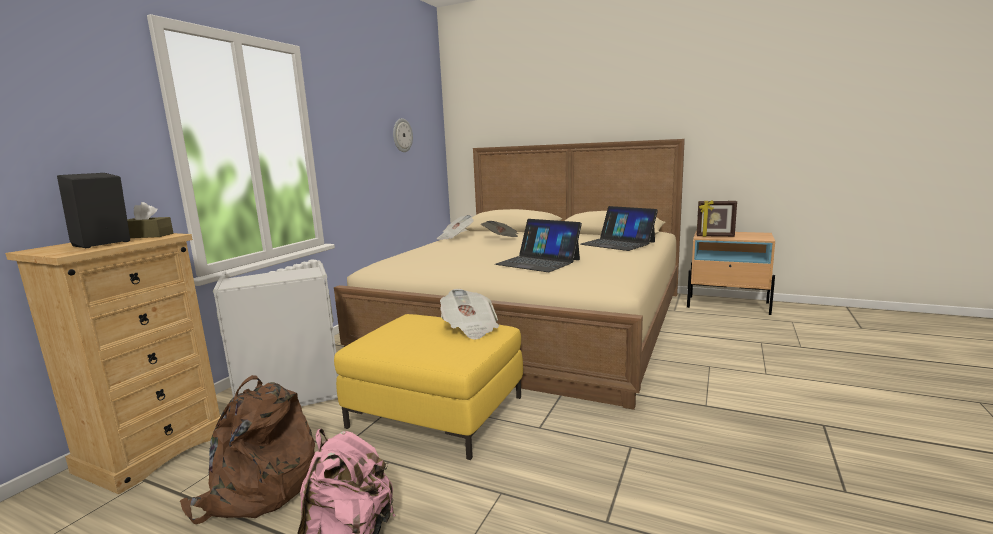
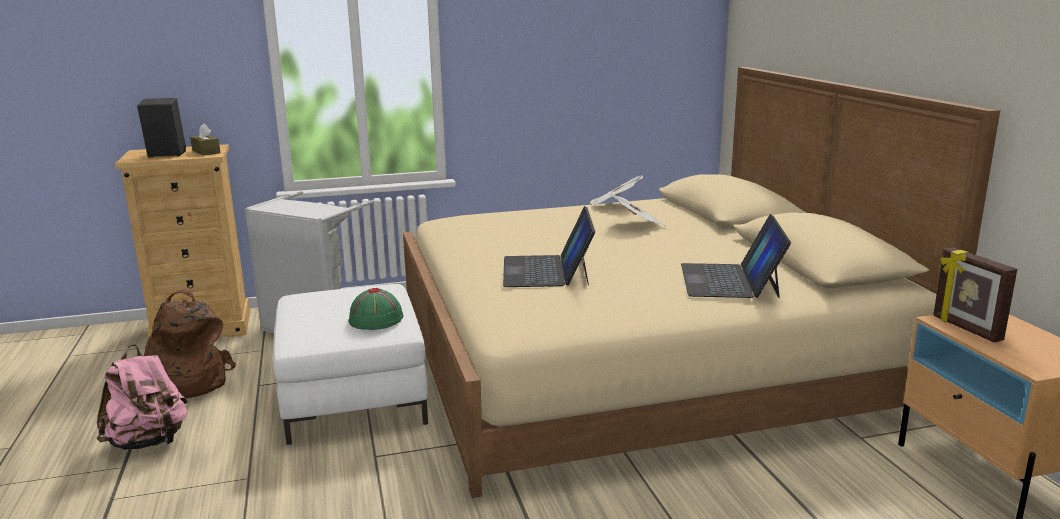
camera: 50 degrees right, 5 degrees up
yellow ottoman [334,314,523,460] -> white ottoman [273,284,428,445]
wall clock [393,118,413,152] -> none
newspaper [440,289,499,340] -> green hat [348,288,403,330]

